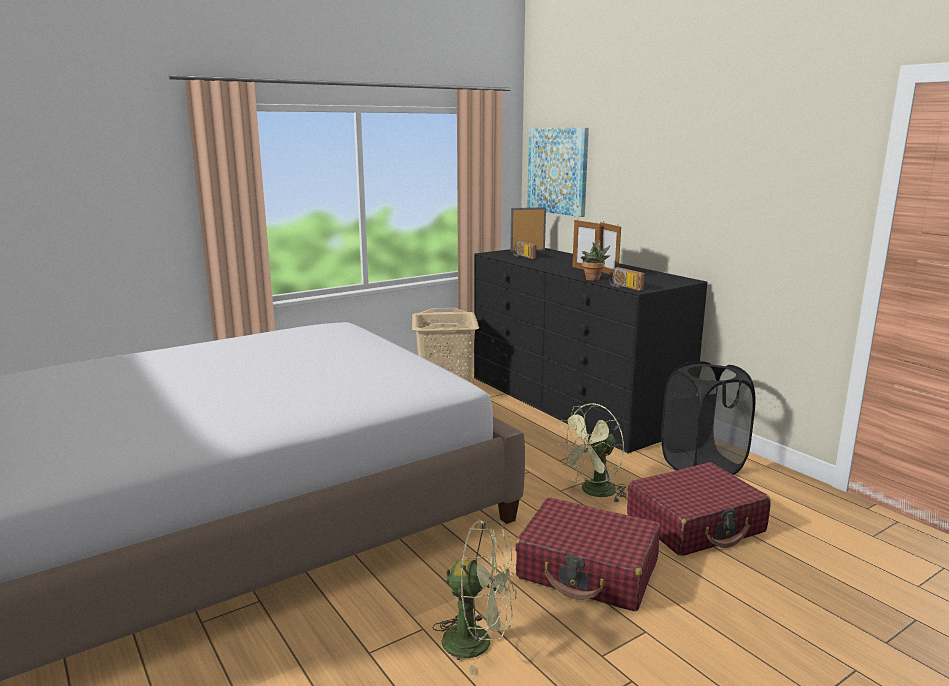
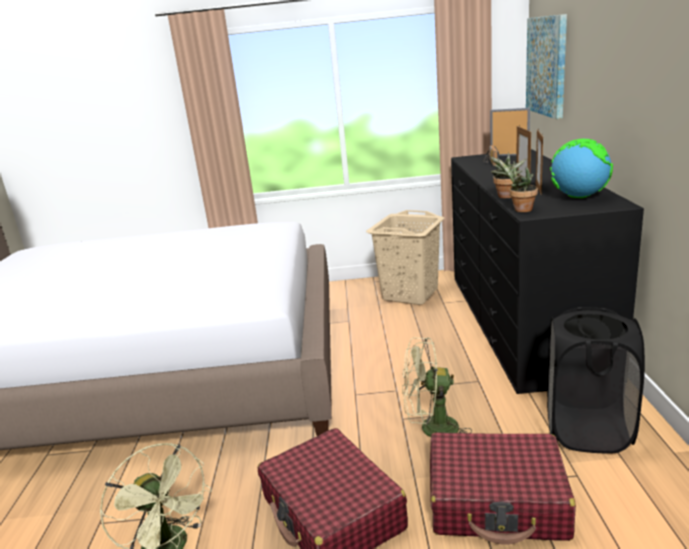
camera: 35 degrees right, 5 degrees up
radio [610,267,645,291] -> potted plant [497,158,538,212]
none -> globe [550,138,613,198]

